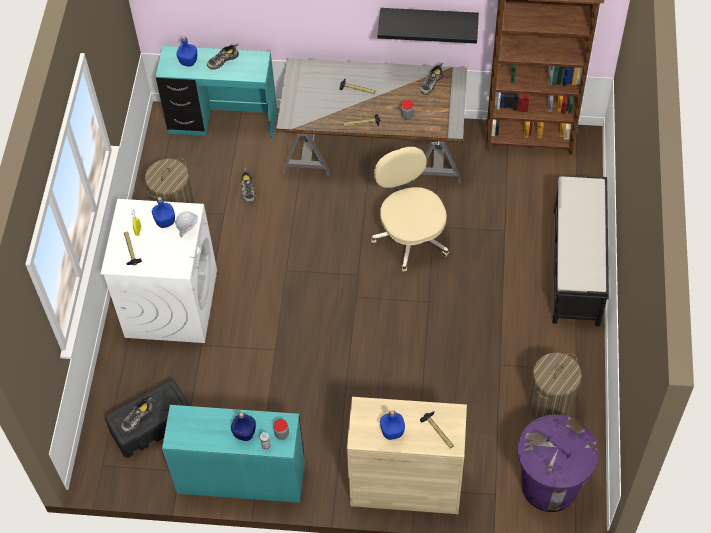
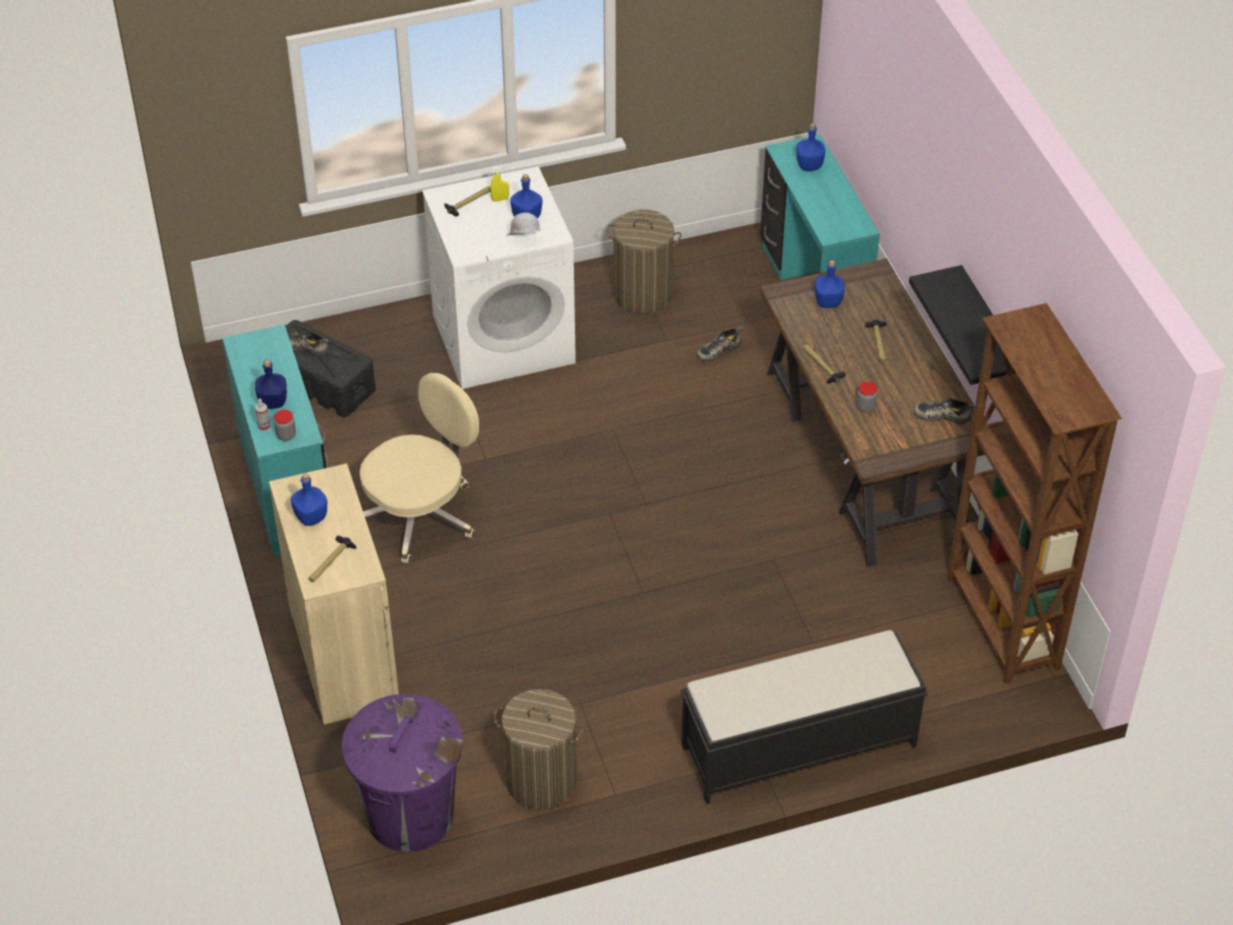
camera: 65 degrees right, 10 degrees down
shoe [207,44,239,70] -> none
grey desk [276,58,467,184] -> brown desk [760,258,985,567]
beige office chair [371,147,449,272] -> beige office chair moved to [360,373,479,564]
none -> blue bottle [815,260,845,308]

